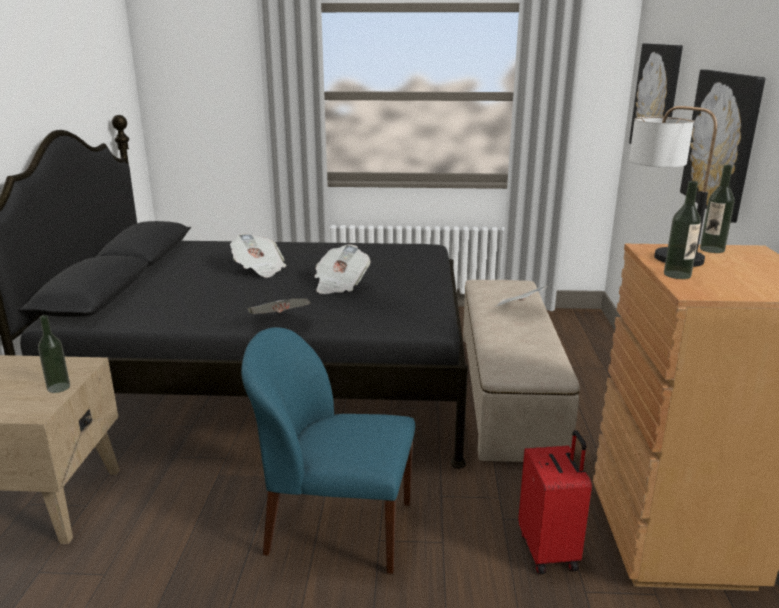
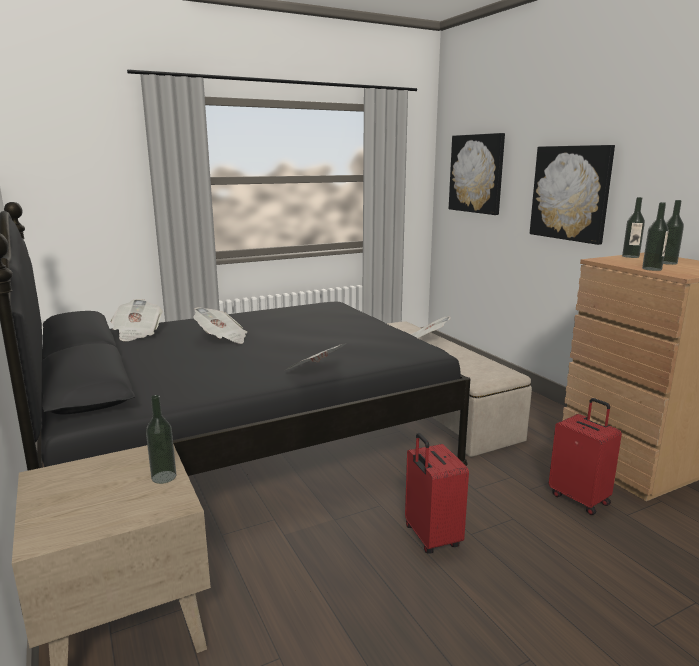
camera: 30 degrees left, 5 degrees down
blue chair [241,327,415,574] -> red suitcase [405,433,469,554]
newspaper [314,244,371,294] -> newspaper moved to [111,299,163,341]
table lamp [629,106,717,267] -> none
none -> bottle [663,200,684,265]

